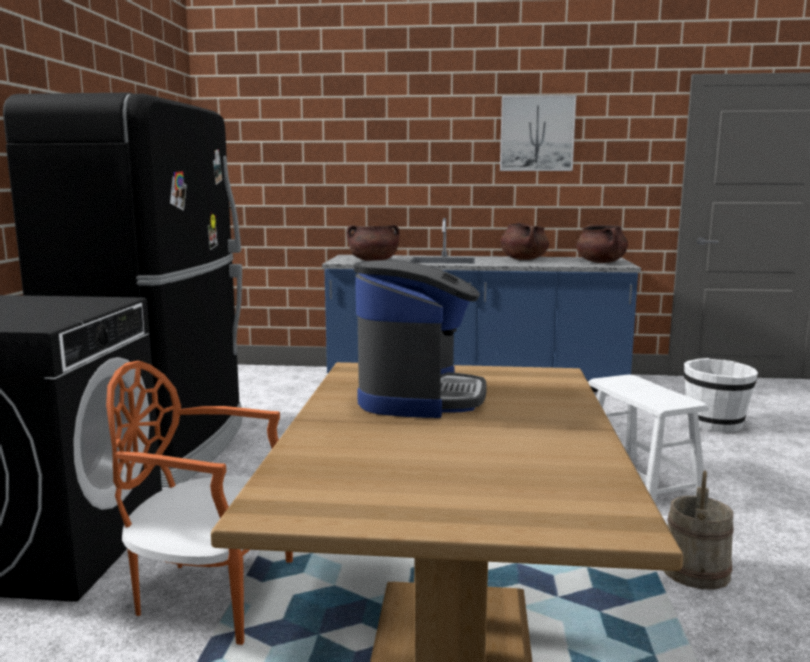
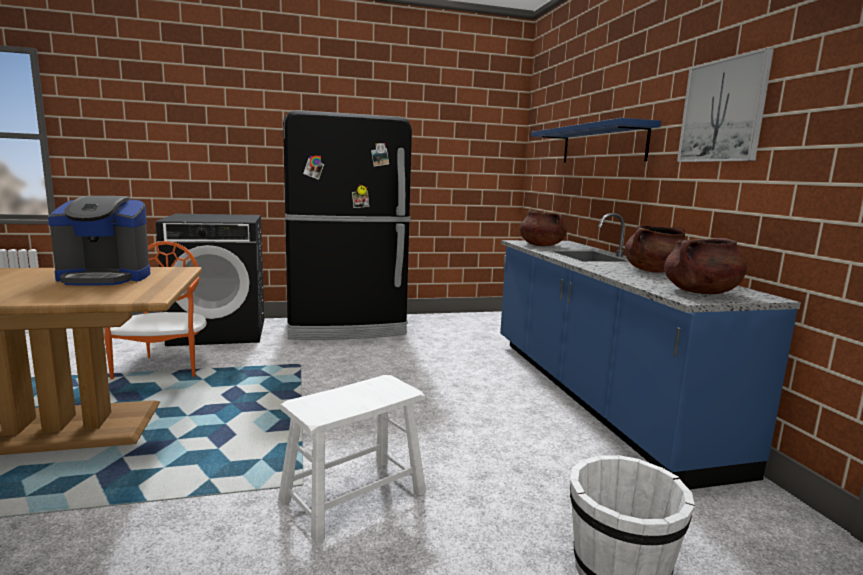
camera: 70 degrees right, 0 degrees up
beige bucket [663,470,734,589] -> none
none -> blue shelf [531,118,661,163]

